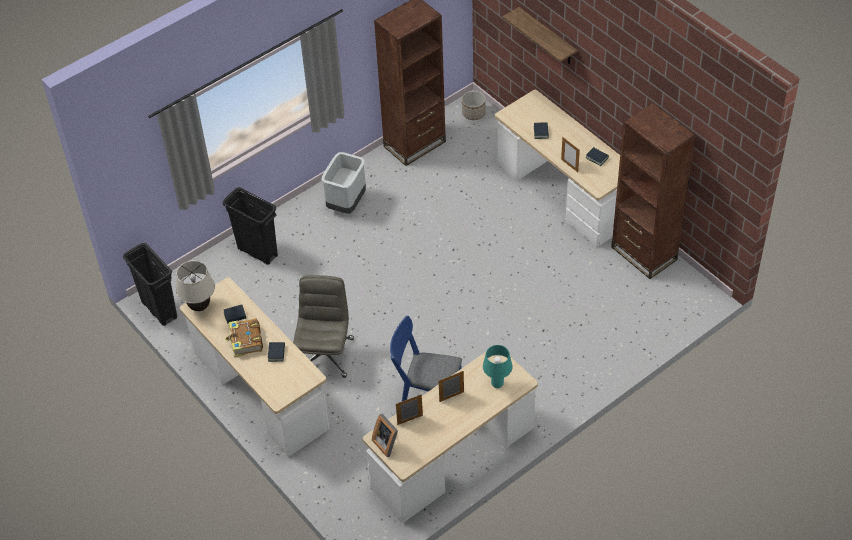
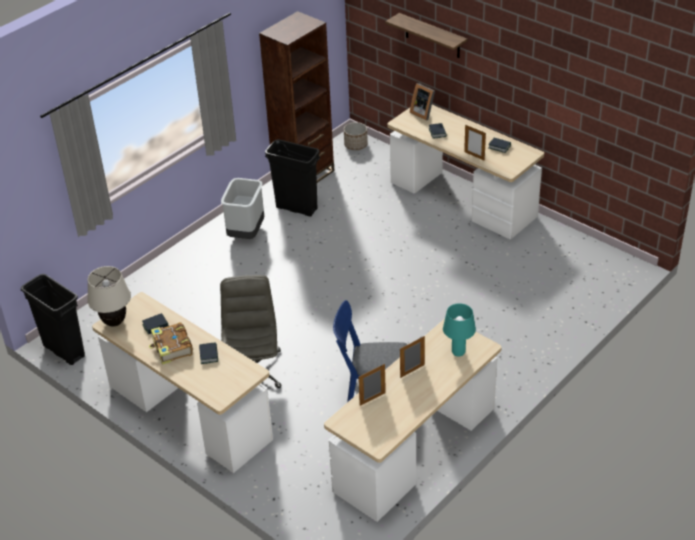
camera: 10 degrees left, 10 degrees down
black trash can [223,187,278,265] -> black trash can moved to [265,139,320,216]
picture frame [372,414,398,458] -> picture frame moved to [410,83,435,121]
brown bookcase [611,103,696,279] -> none

